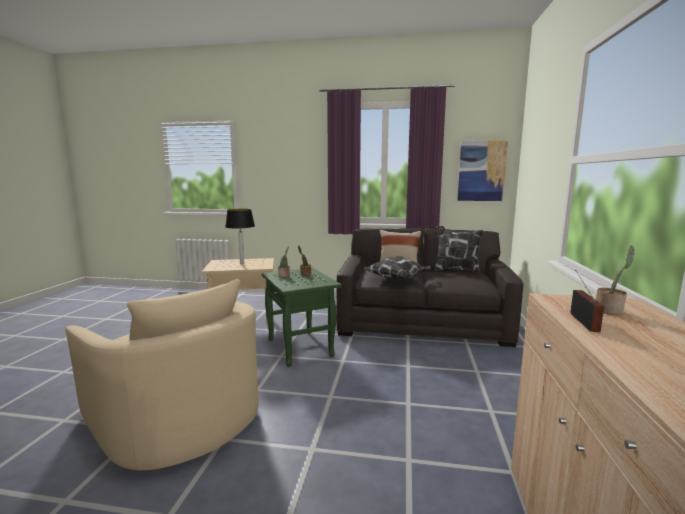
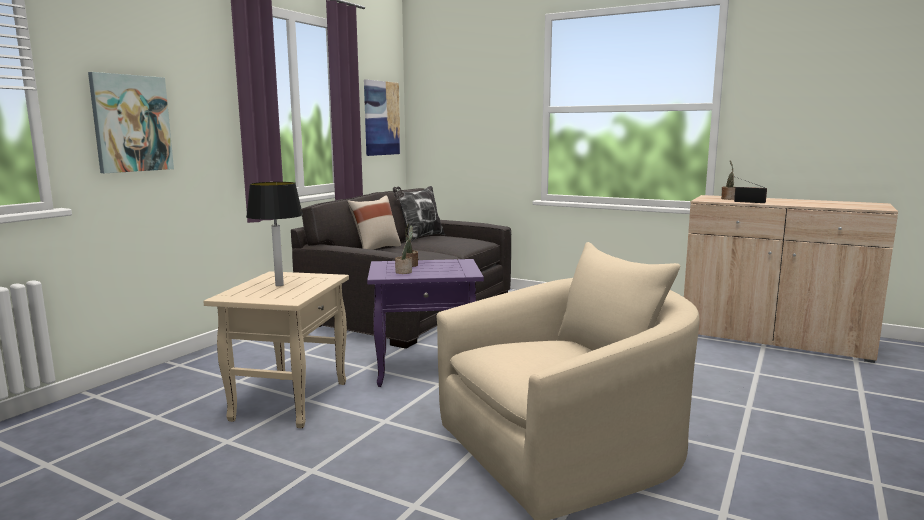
camera: 70 degrees left, 0 degrees up
green side table [262,268,342,367] -> purple side table [367,259,484,387]
pillow [364,256,432,280] -> none
none -> picture [88,72,174,173]

